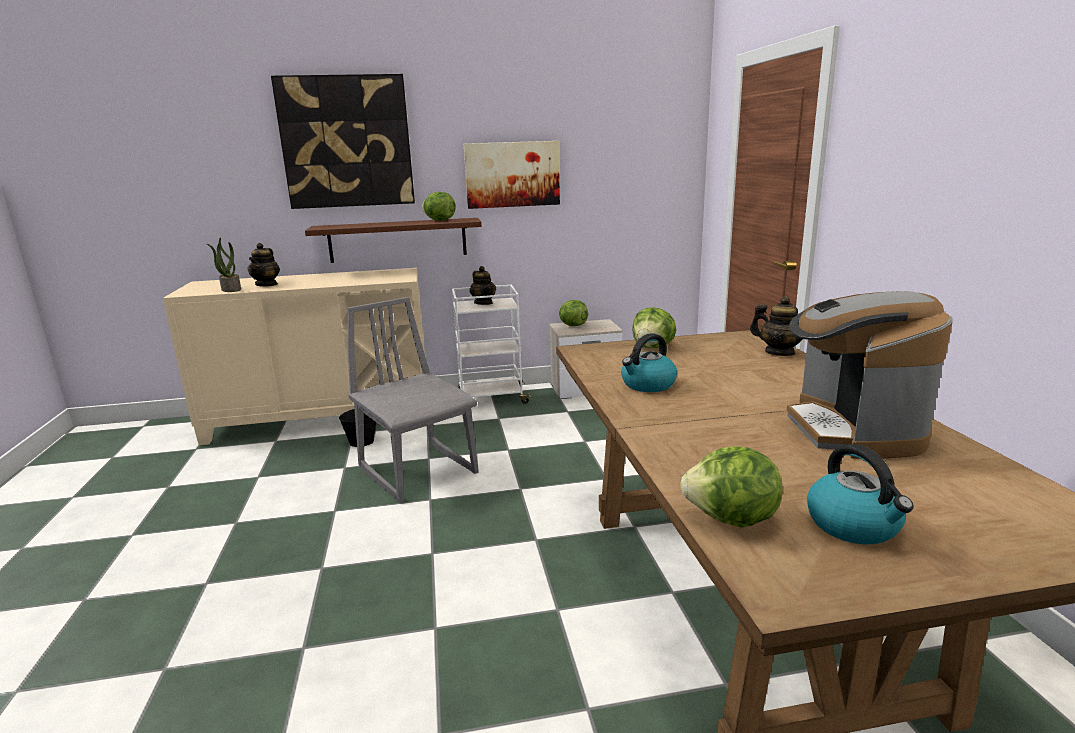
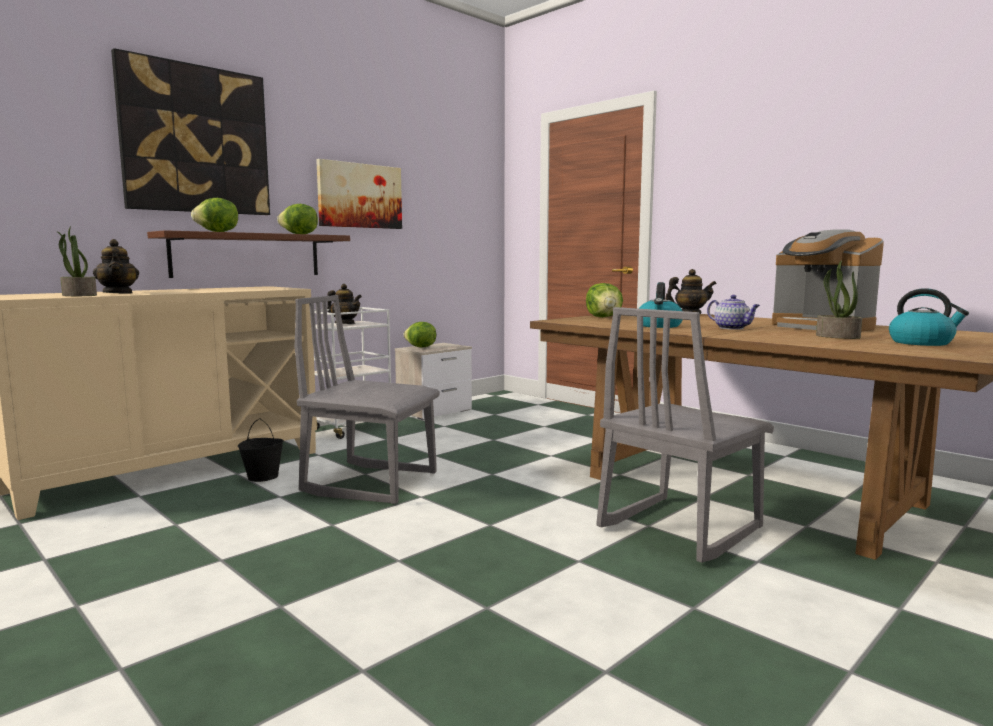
camera: 35 degrees left, 10 degrees down
lettuce [680,447,783,528] -> lettuce moved to [191,198,238,232]
none -> grey chair [597,307,774,563]
none -> teapot [707,295,760,330]
none -> potted plant [816,261,862,339]

